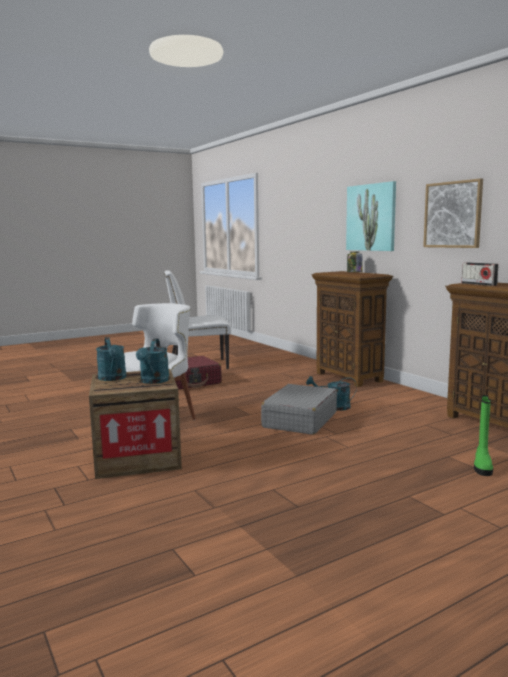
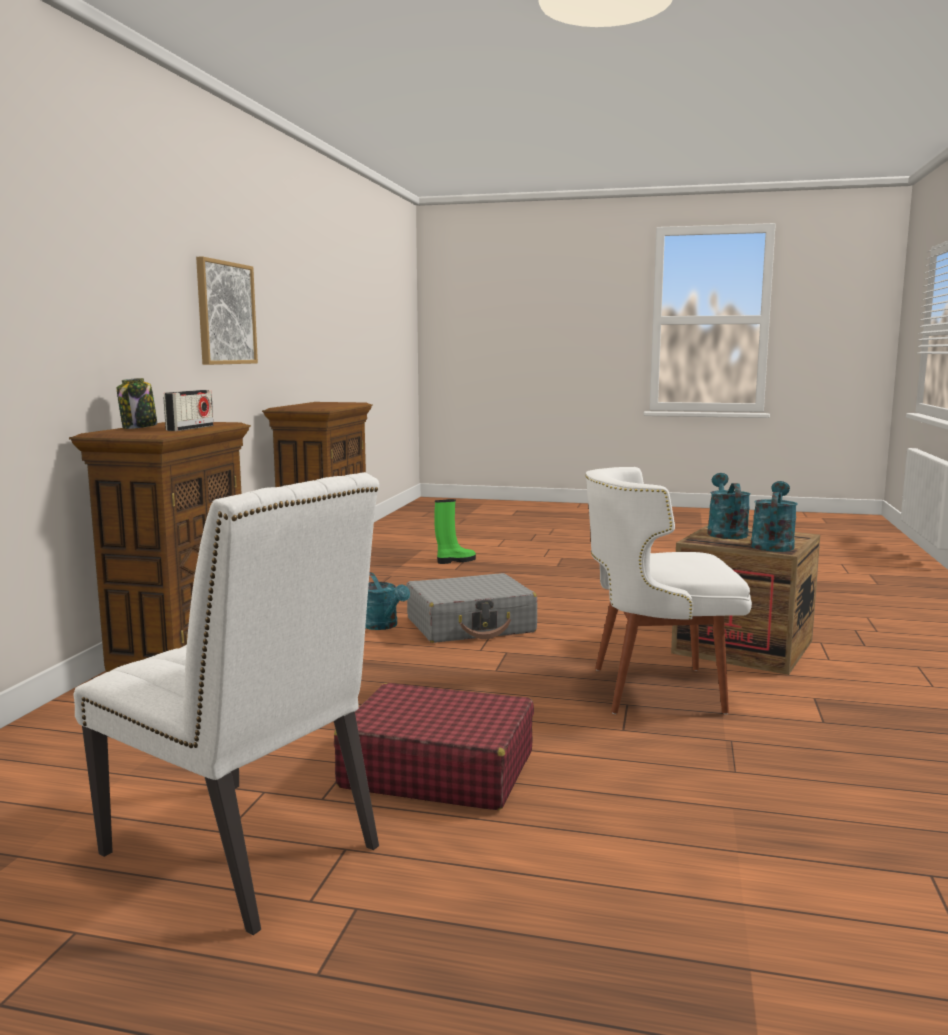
camera: 135 degrees left, 0 degrees up
turquoise watering can [136,339,170,384] -> turquoise watering can turned 45 degrees counterclockwise [707,473,750,539]
picture [346,181,396,251] -> none
radio [462,262,498,286] -> radio moved to [163,390,213,431]

